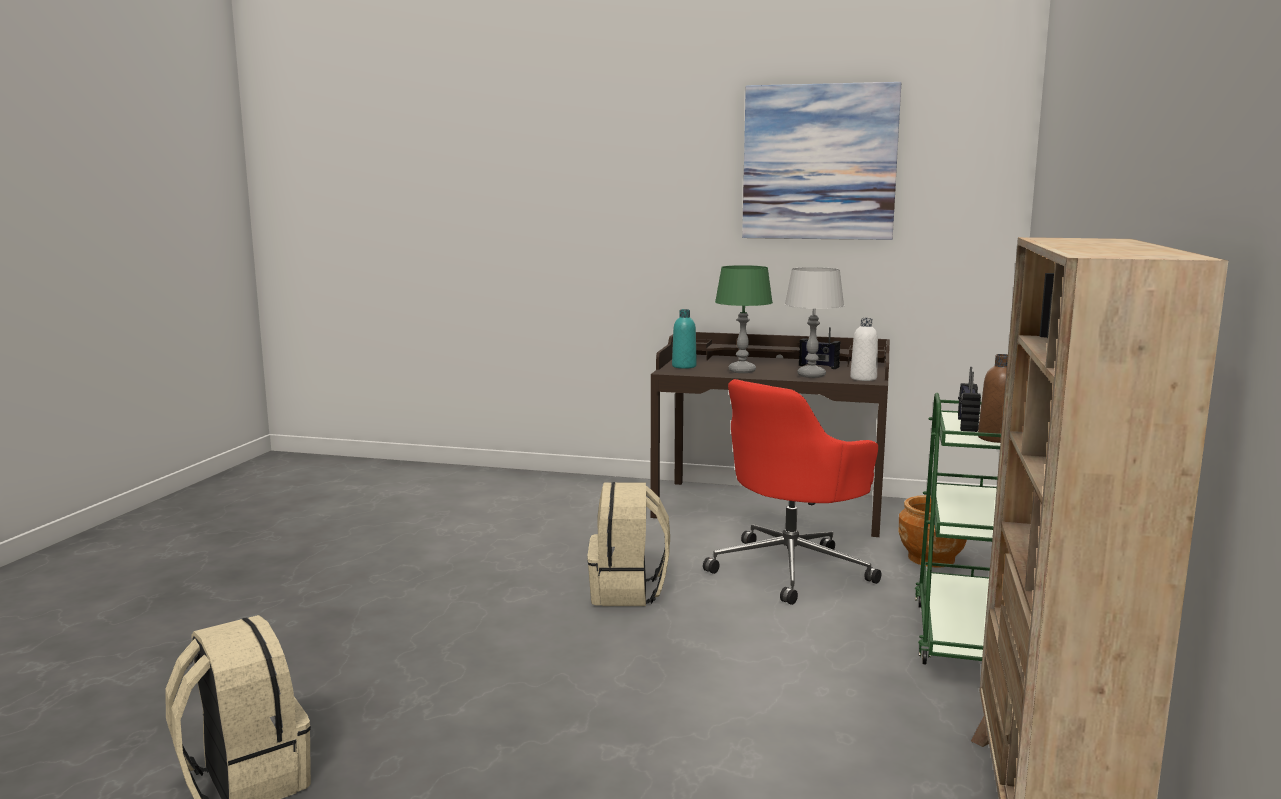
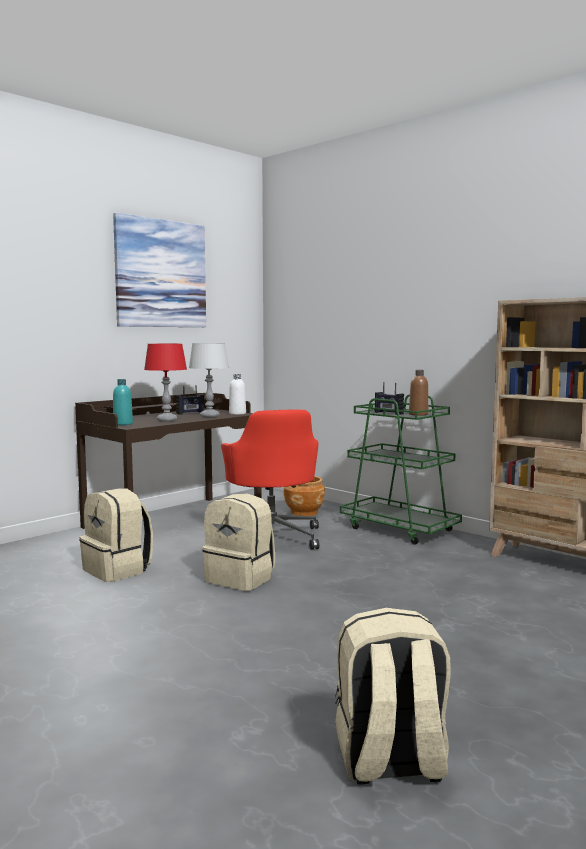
camera: 60 degrees left, 5 degrees down
green table lamp [715,265,773,373] -> red table lamp [144,344,187,422]
none -> beige backpack [79,488,153,582]

